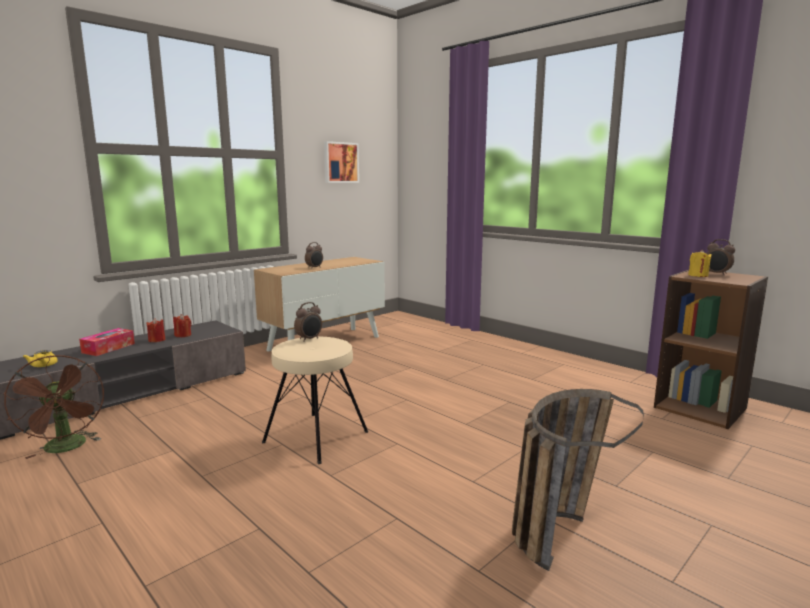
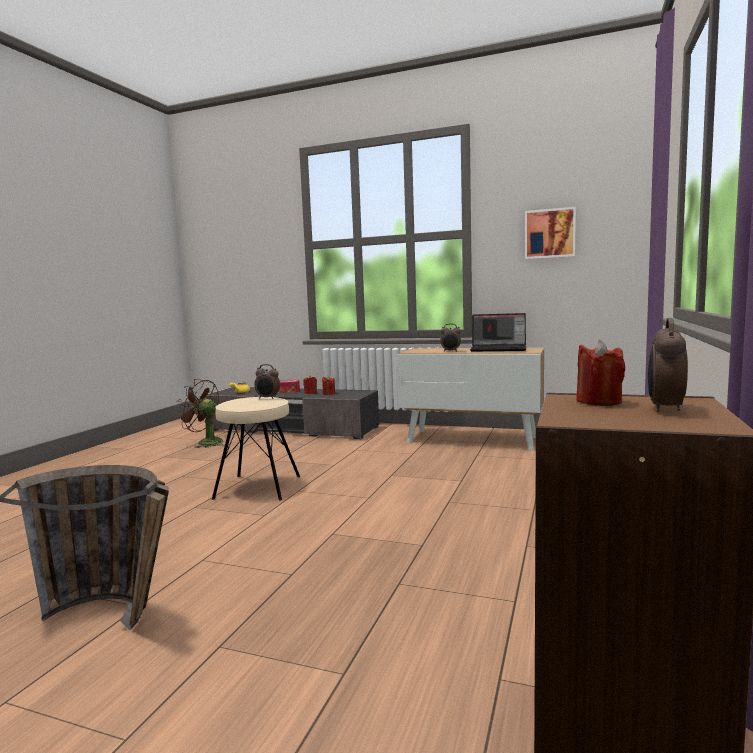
camera: 65 degrees right, 5 degrees down
brown fan [3,355,104,459] -> brown fan turned 75 degrees clockwise [176,379,223,448]
yellow candle [688,250,712,277] -> red candle [576,340,625,406]
none -> laptop [470,313,526,352]

